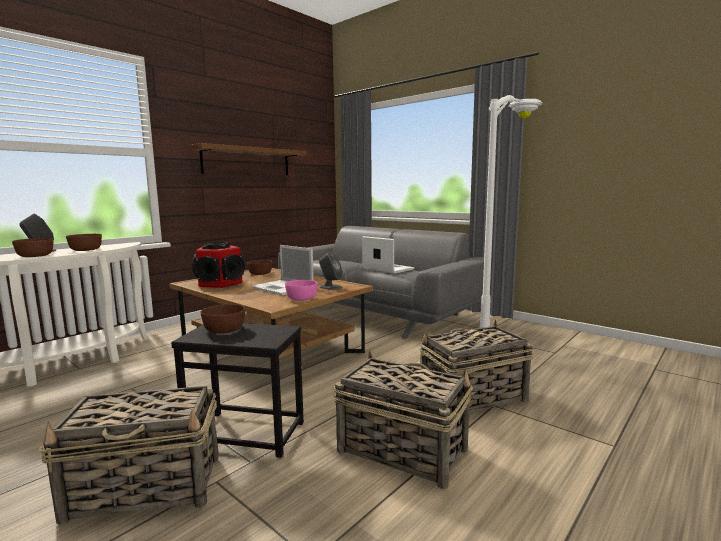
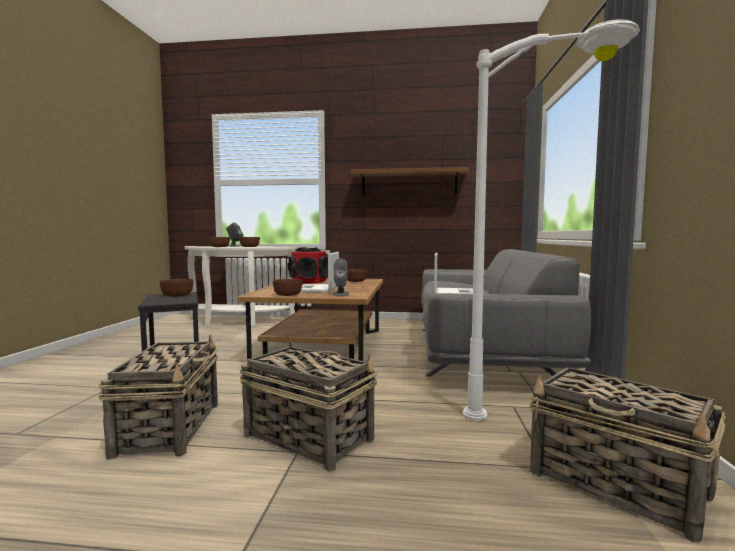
camera: 55 degrees right, 5 degrees down
basket [39,386,218,525] -> basket moved to [529,367,726,542]
pink bowl [285,280,318,301] -> brown bowl [273,279,303,296]

